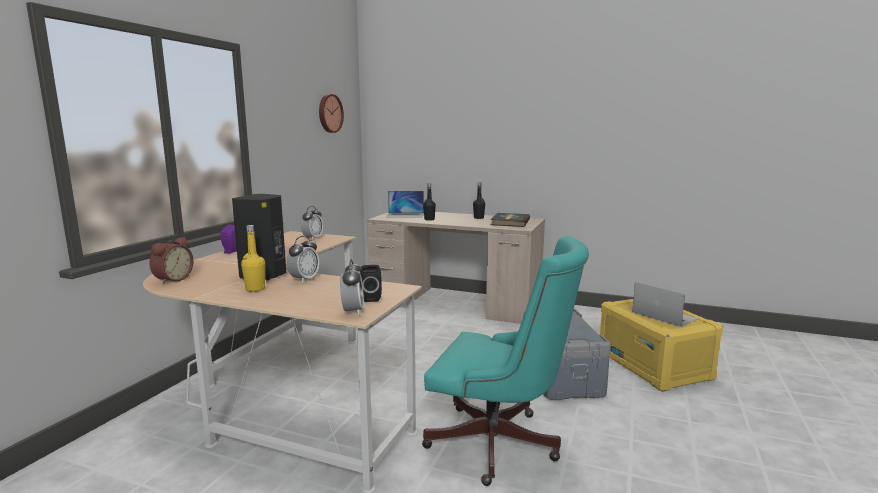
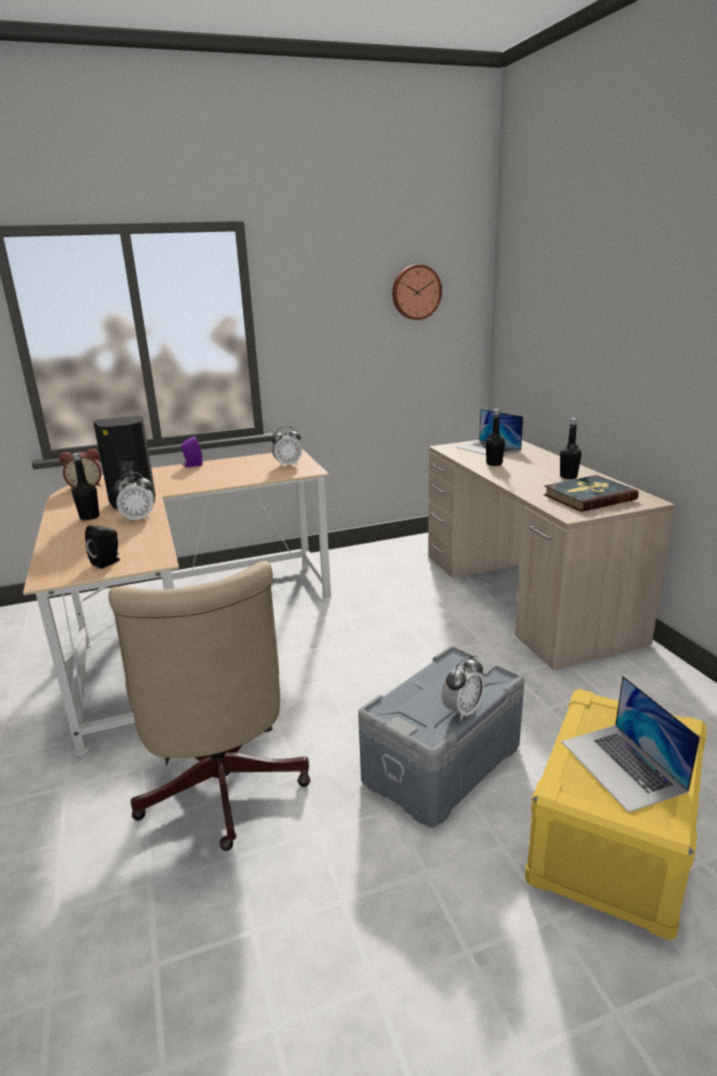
camera: 50 degrees right, 10 degrees up
yellow bottle [241,225,265,292] -> black bottle [72,453,99,520]
alarm clock [340,259,364,316] -> alarm clock moved to [442,656,485,720]
turquoise office chair [422,236,589,486] -> beige office chair [108,561,310,851]
laptop [632,282,699,327] -> laptop turned 150 degrees clockwise [561,676,700,813]

